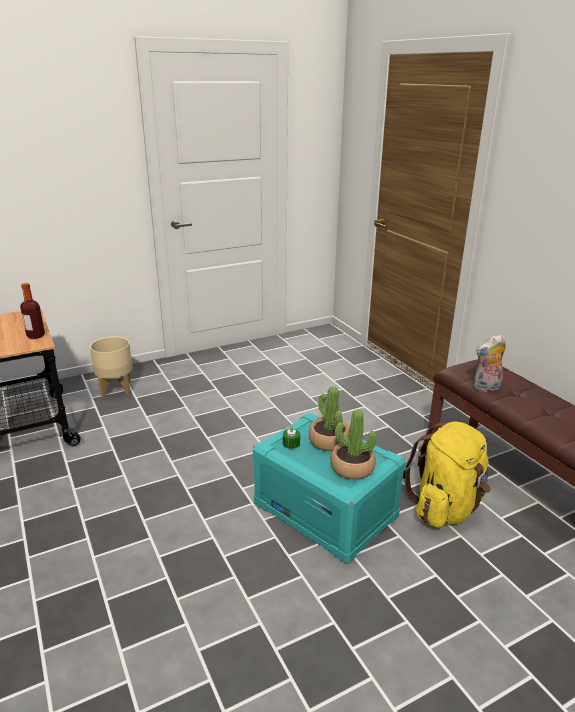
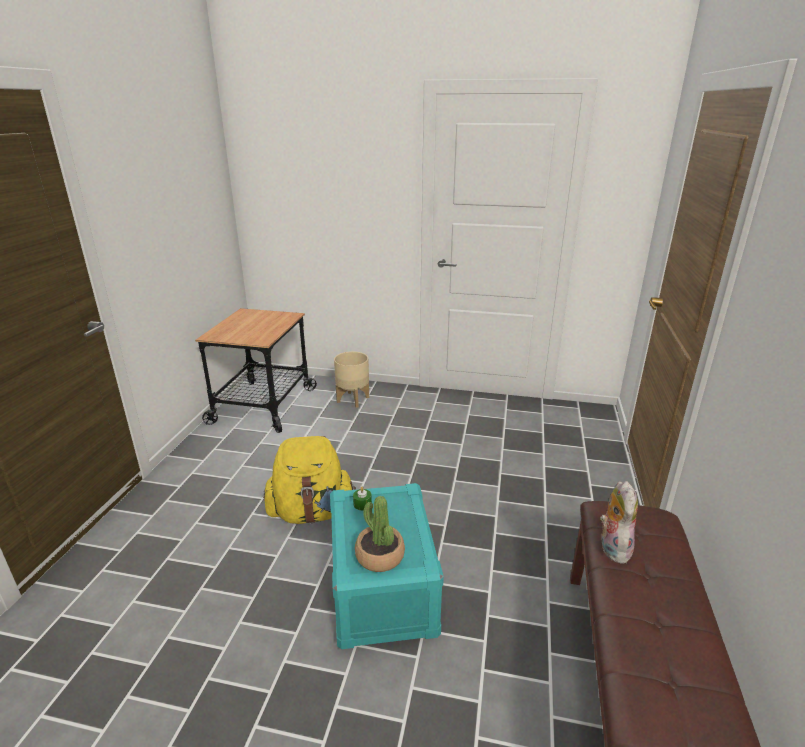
camera: 40 degrees right, 0 degrees up
bottle [20,283,45,339] -> none
potted plant [309,386,350,451] -> none
yellow backpack [403,421,491,528] -> yellow backpack moved to [263,436,356,524]
plush toy [473,334,506,392] -> plush toy turned 75 degrees clockwise [600,481,638,564]

